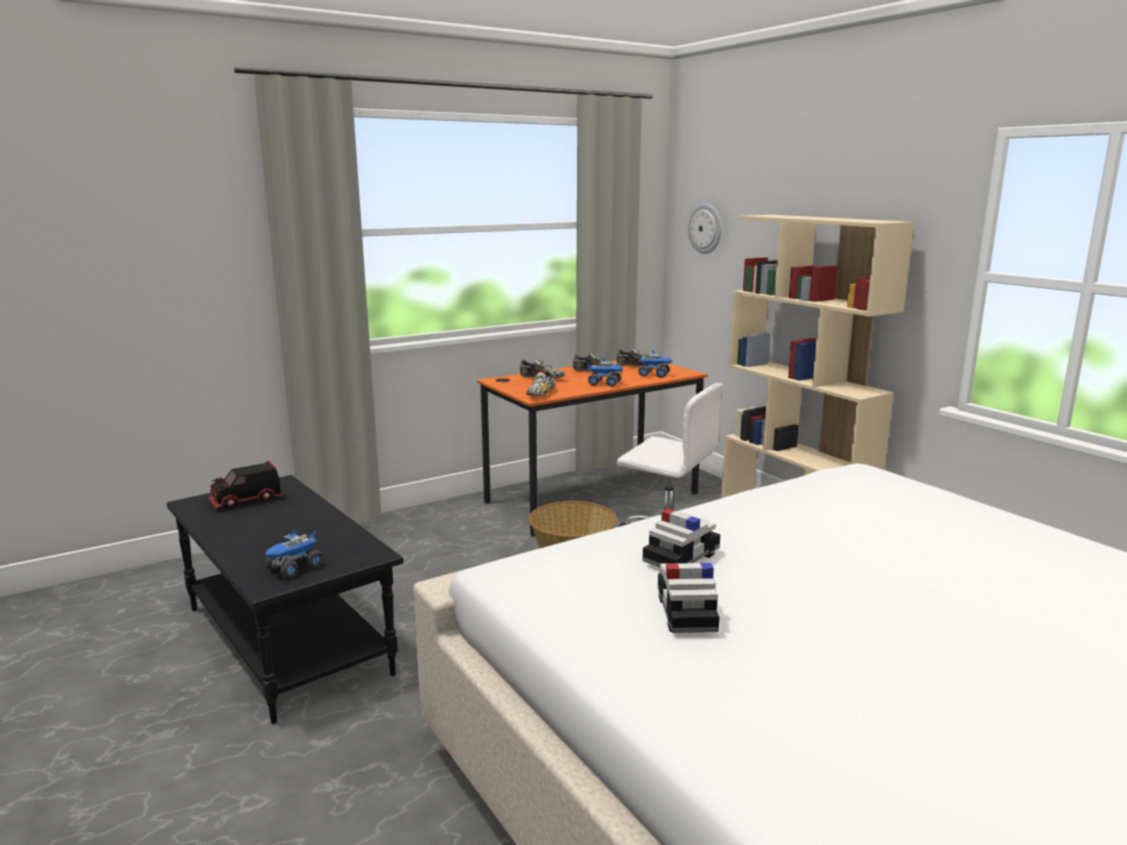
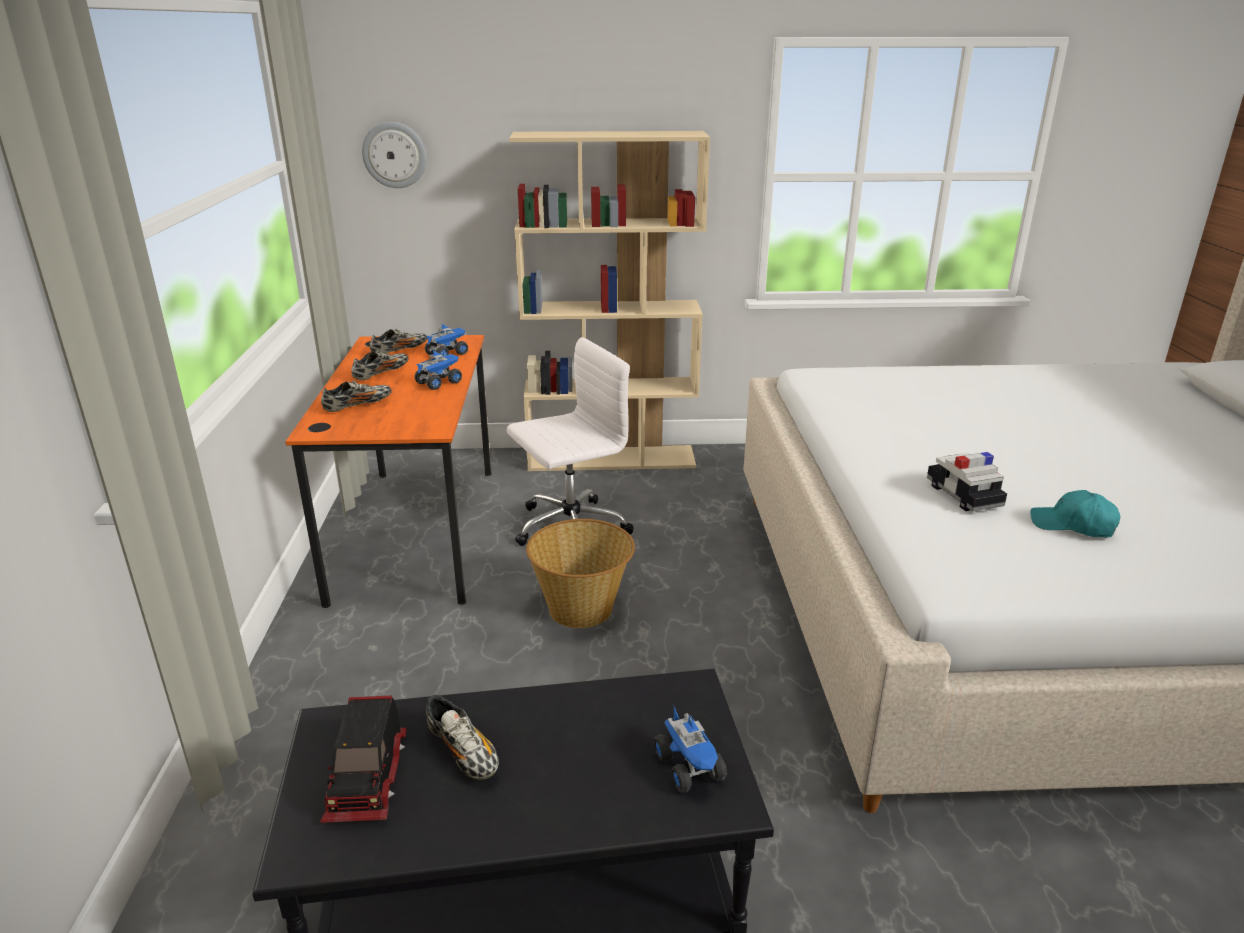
camera: 60 degrees left, 10 degrees up
shoe [526,371,555,396] -> shoe moved to [426,694,499,780]
toy car [658,563,720,633] -> turquoise cap [1030,490,1120,537]

